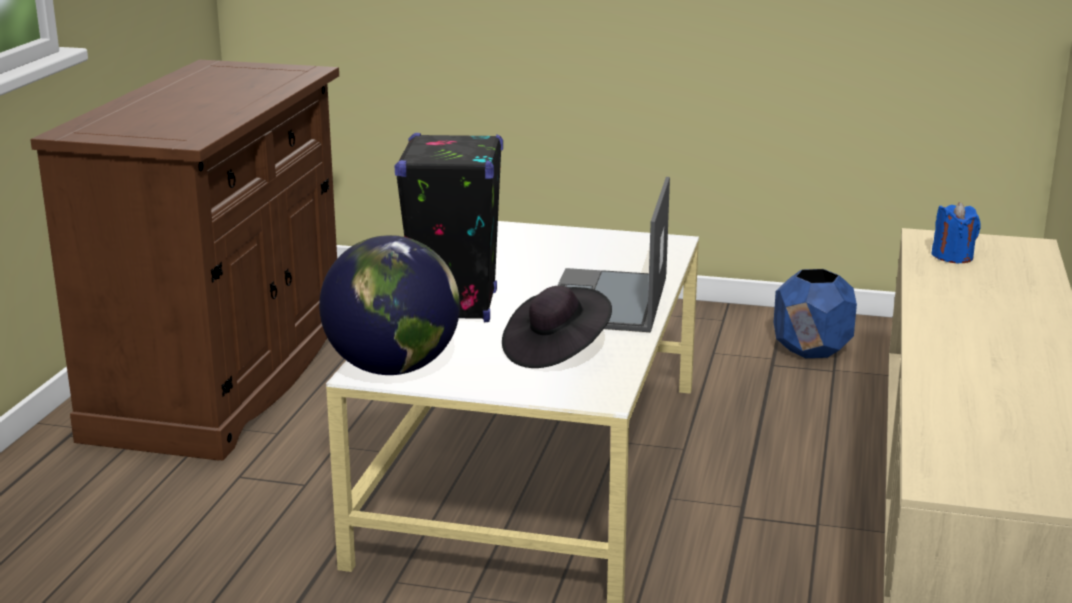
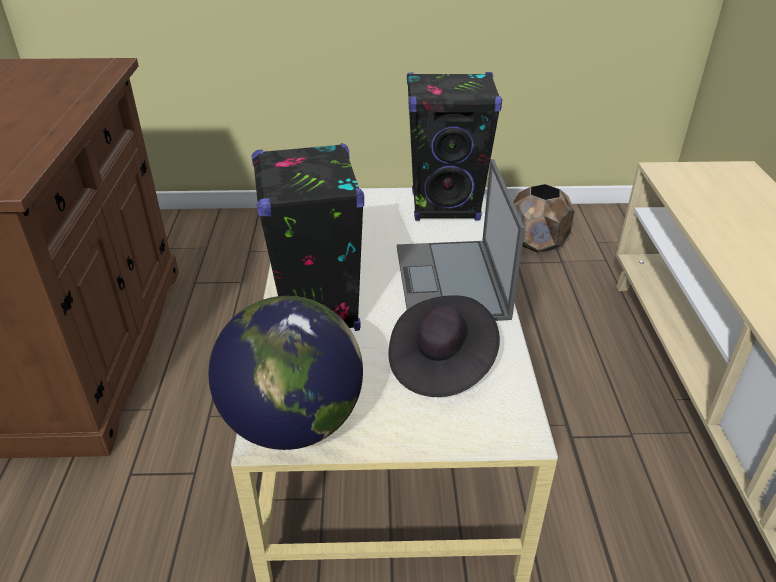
camera: 15 degrees left, 15 degrees up
blue planter [774,269,857,358] -> brown planter [513,184,575,253]
blue candle [932,202,981,263] -> none
none -> black speaker [407,72,502,221]

